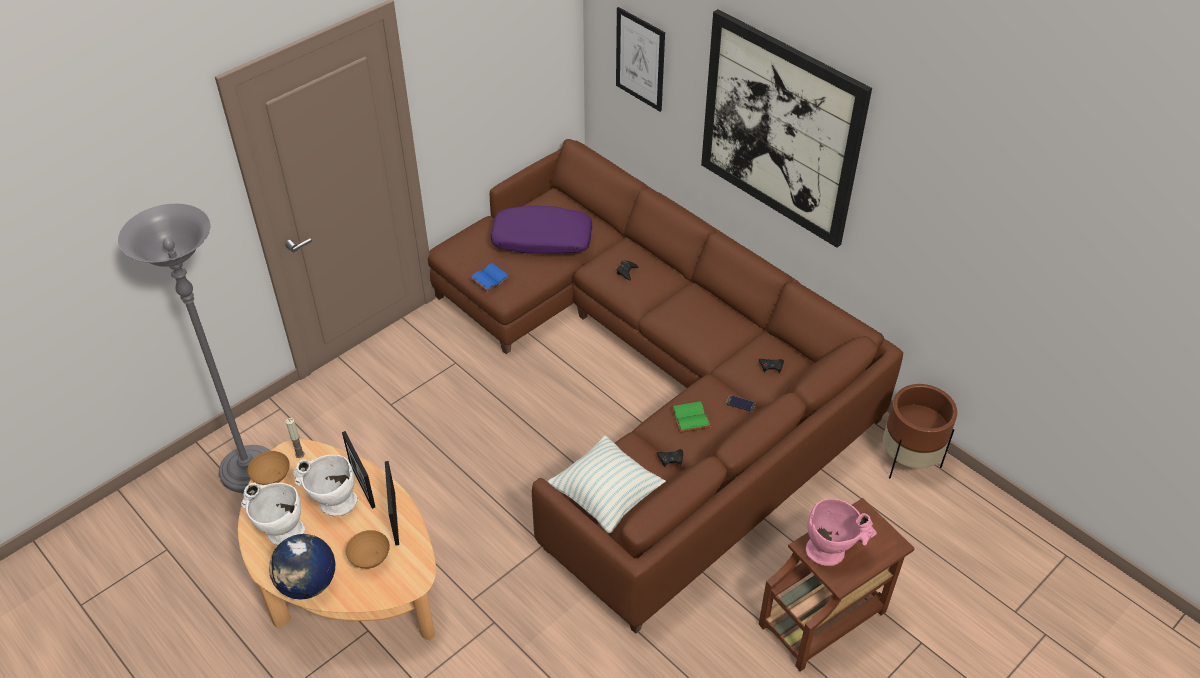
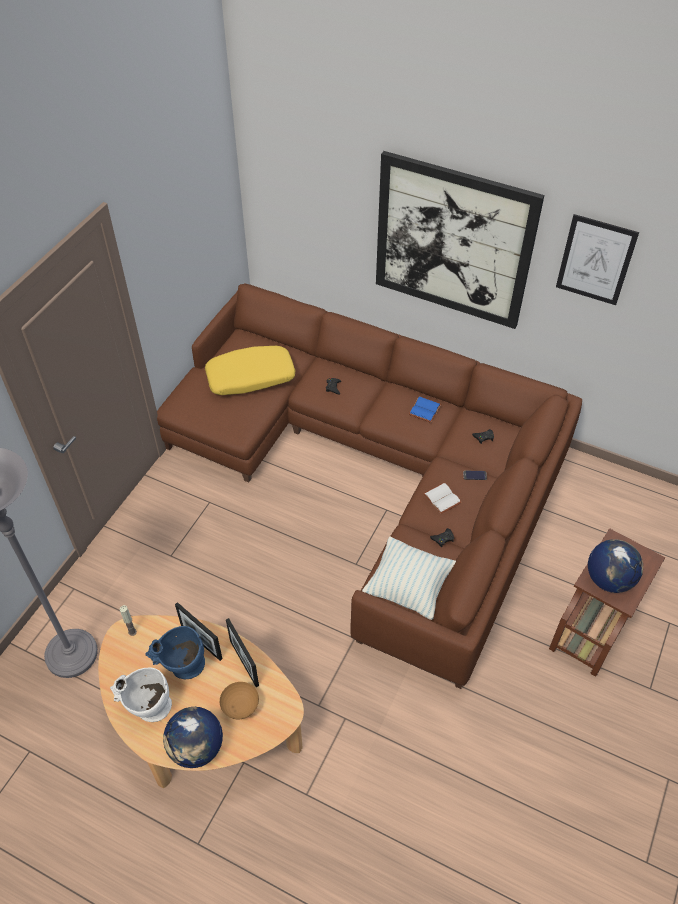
camera: 20 degrees left, 5 degrees up
brown bowl [247,451,289,485] -> none
white vase [293,455,358,516] -> blue vase [145,626,205,679]
blue book [470,263,511,292] -> blue book moved to [409,396,441,423]
purple pillow [491,206,592,254] -> yellow pillow [205,346,296,395]
picture [616,7,665,112] -> picture moved to [556,214,639,305]
green book [671,401,710,433] -> white book [423,482,462,514]
pink vase [806,499,877,566] -> globe [588,539,643,593]
brown planter [883,384,957,478] -> none

